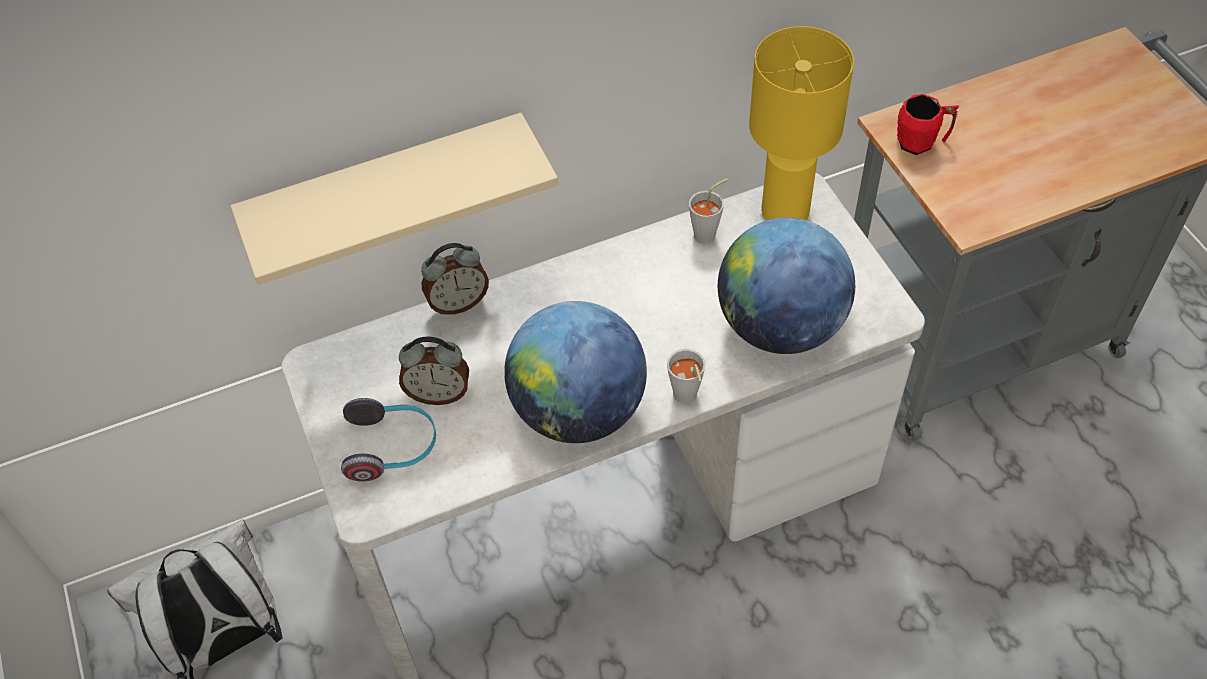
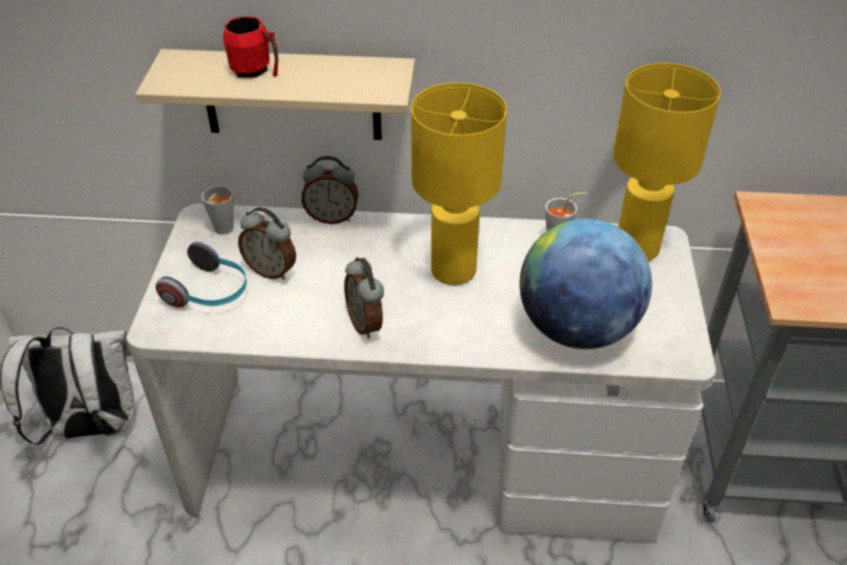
camera: 25 degrees right, 10 degrees down
globe [504,301,647,443] -> alarm clock [344,257,384,339]
grey cup [667,349,705,404] -> grey cup moved to [201,185,234,235]
red mug [897,94,959,155] -> red mug moved to [223,16,279,77]
none -> yellow table lamp [411,82,507,285]

